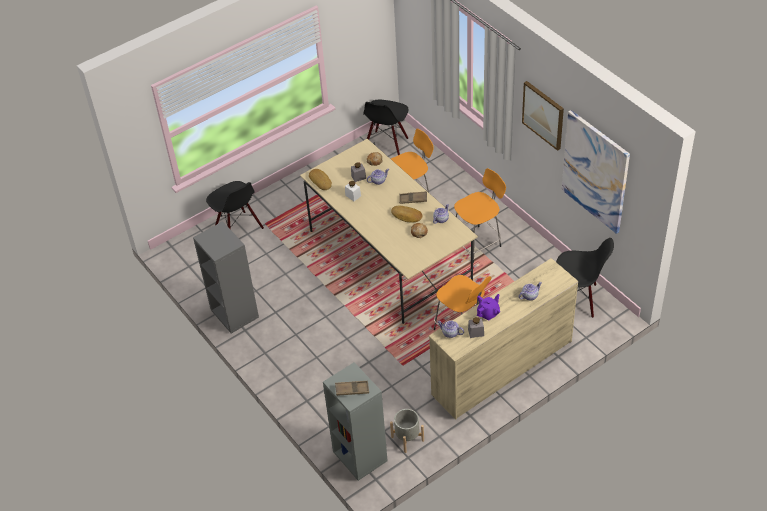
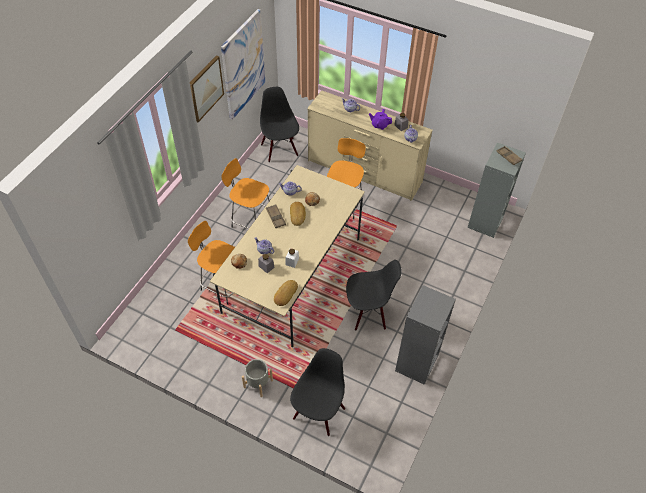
camera: 120 degrees left, 5 degrees up
black chair [363,100,408,155] -> black chair moved to [346,260,402,330]
grey planter [390,409,424,453] -> grey planter moved to [242,359,273,397]

